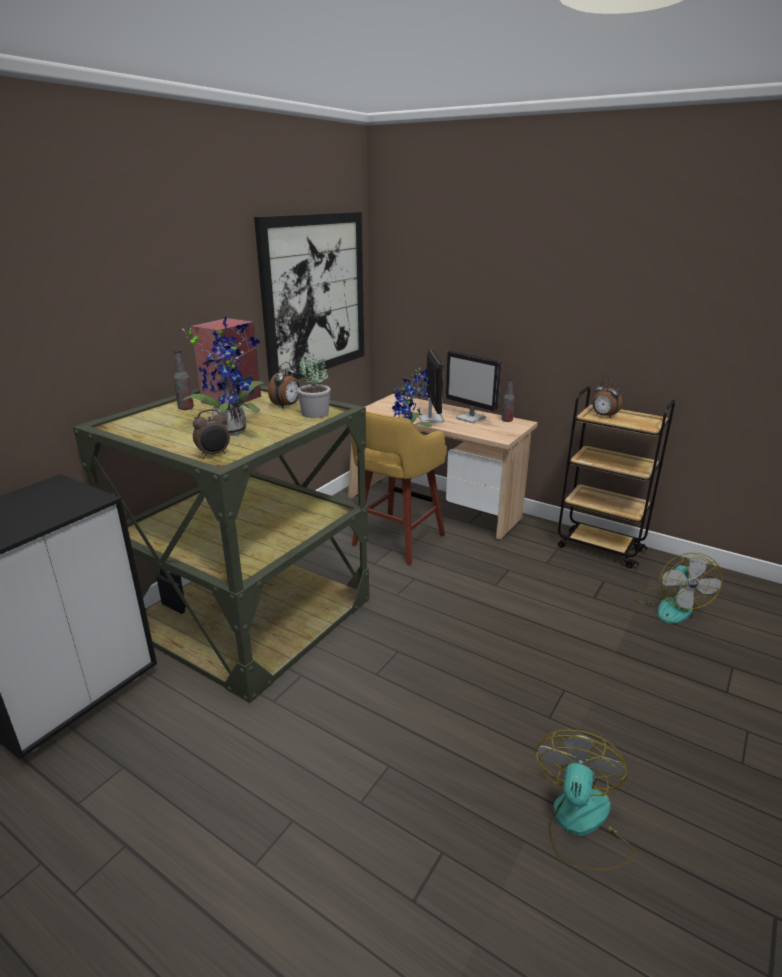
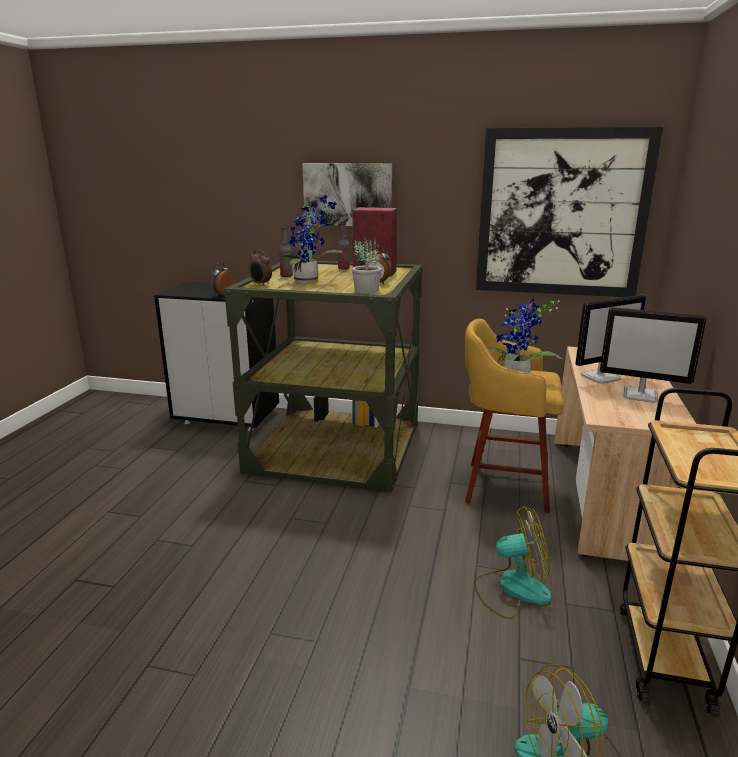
camera: 70 degrees right, 5 degrees down
monitor [446,350,501,423] -> monitor turned 90 degrees counterclockwise [600,307,707,403]
bottle [502,378,515,422] -> bottle moved to [279,227,293,277]
fan [535,729,635,871] -> fan moved to [474,506,552,619]
alarm clock [592,380,623,418] -> alarm clock moved to [211,262,235,297]
none -> picture [302,163,392,226]

